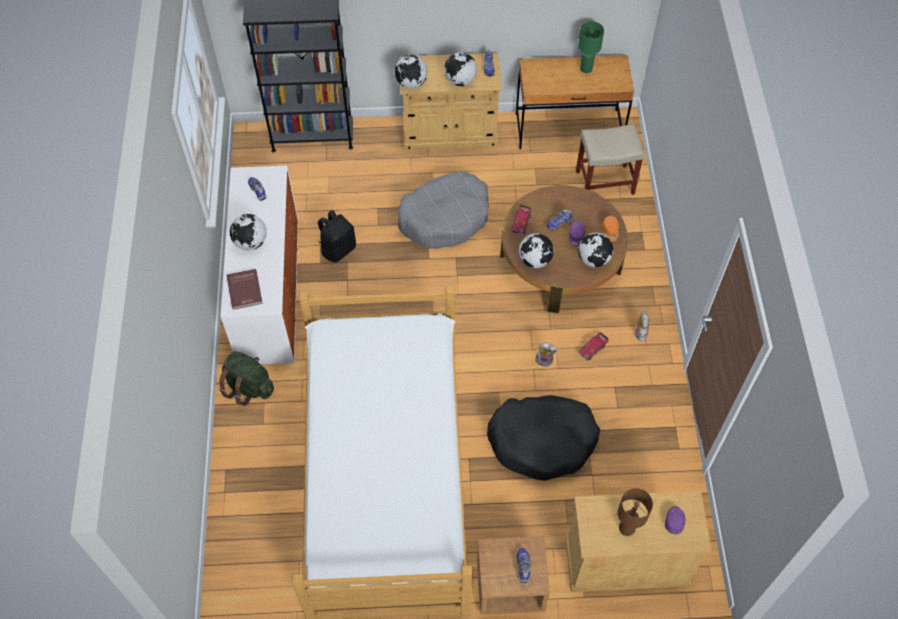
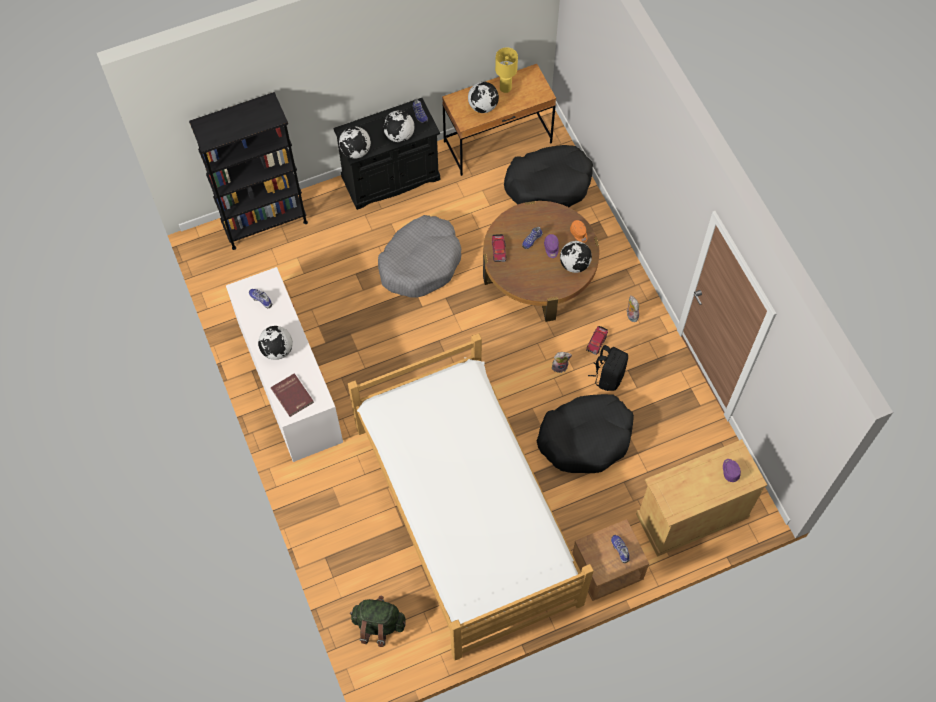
camera: 20 degrees left, 5 degrees up
green backpack [219,351,274,406] -> green backpack moved to [350,596,406,647]
black backpack [318,210,356,262] -> black backpack moved to [588,345,628,391]
beige cabinet [399,53,502,151] -> black cabinet [333,98,440,210]
globe [519,233,554,268] -> globe moved to [468,82,499,113]
beige stool [576,124,644,195] -> black dog bed [504,145,593,207]
green table lamp [578,21,604,73] -> yellow table lamp [495,47,518,93]
brown table lamp [618,488,653,536] -> none

